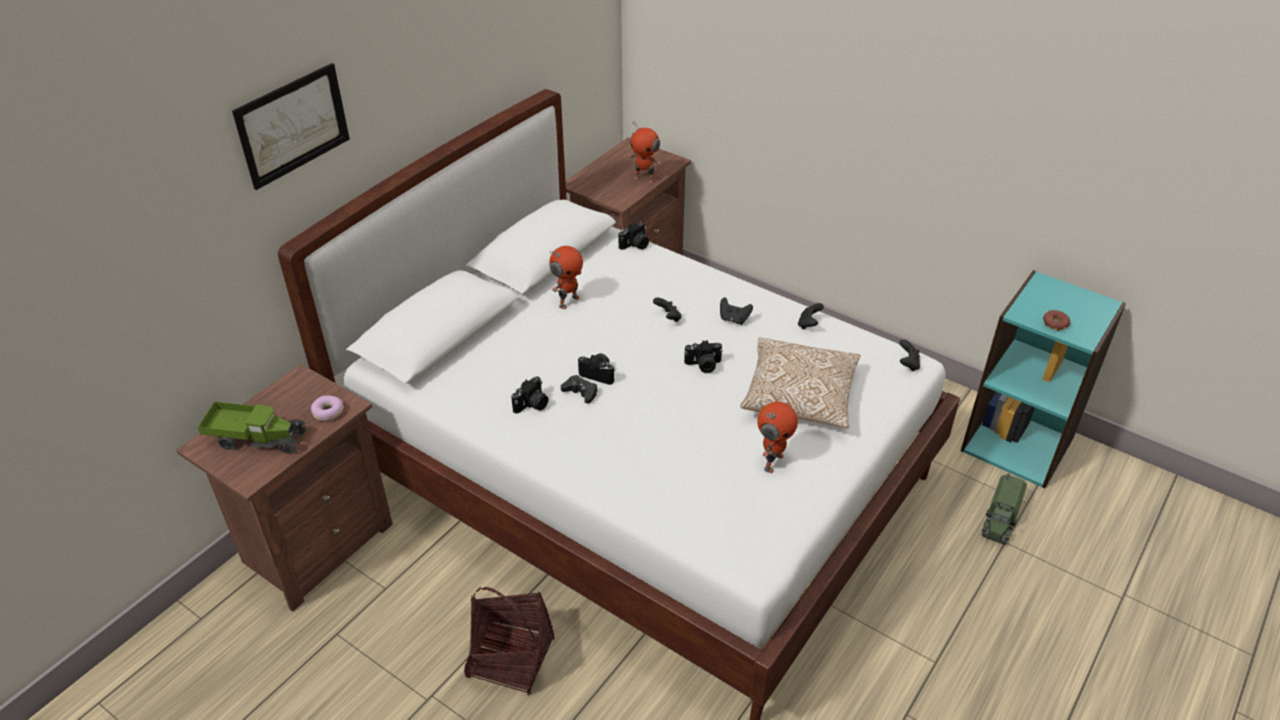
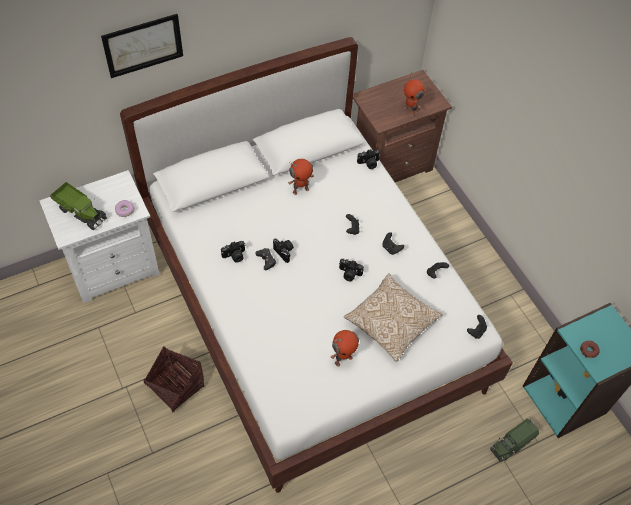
camera: 25 degrees right, 15 degrees up
brown nightstand [176,364,393,612] -> white nightstand [39,170,160,303]

